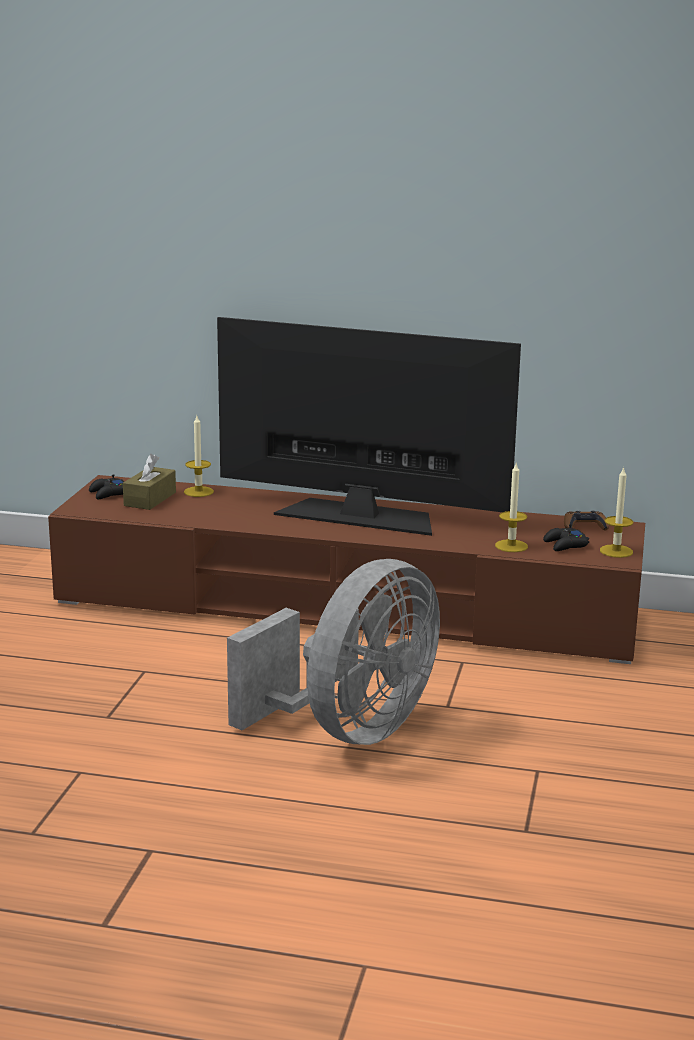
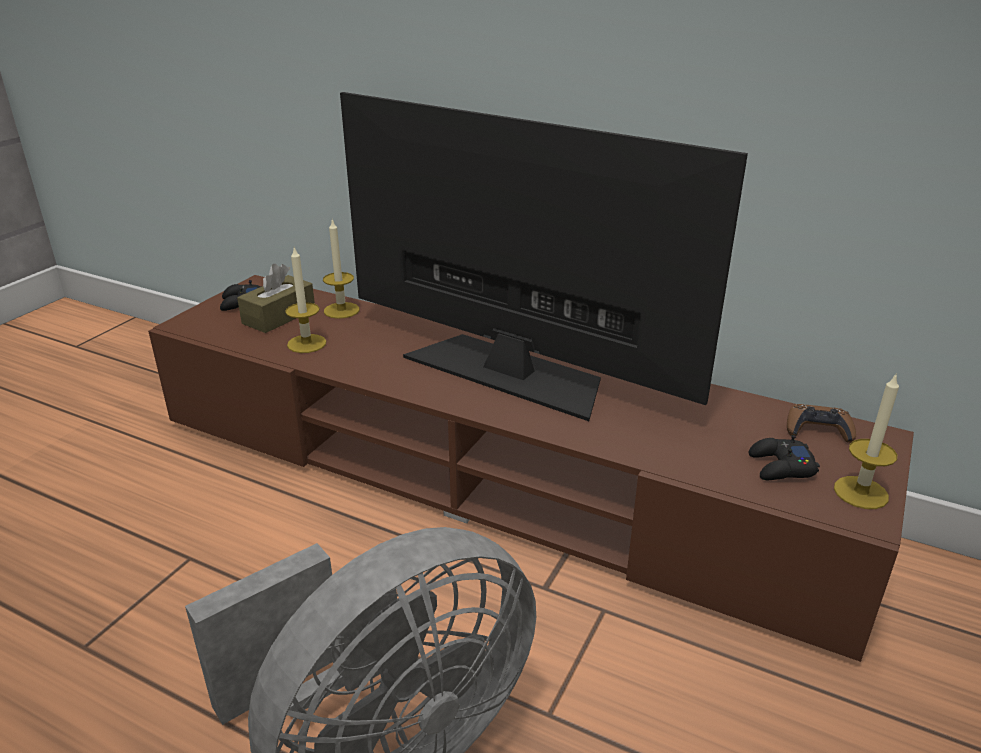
camera: 15 degrees right, 10 degrees up
candle [495,462,528,552] -> candle moved to [285,247,326,353]

